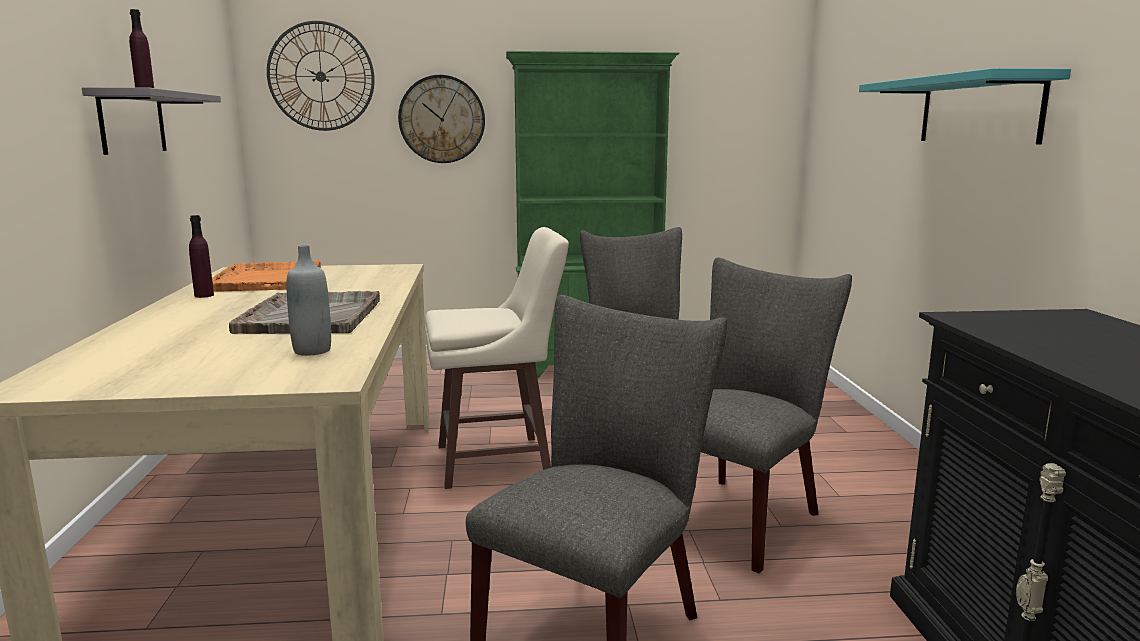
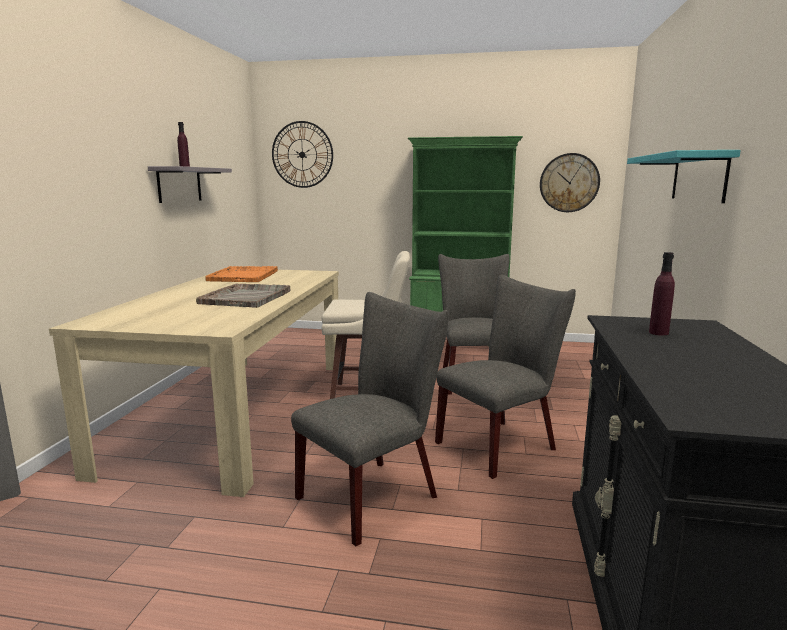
camera: 15 degrees right, 0 degrees up
purple bottle [189,215,214,298] -> purple bottle moved to [649,252,675,336]
grey bottle [286,245,331,356] -> none
wall clock [398,75,485,163] -> wall clock moved to [540,153,600,212]

